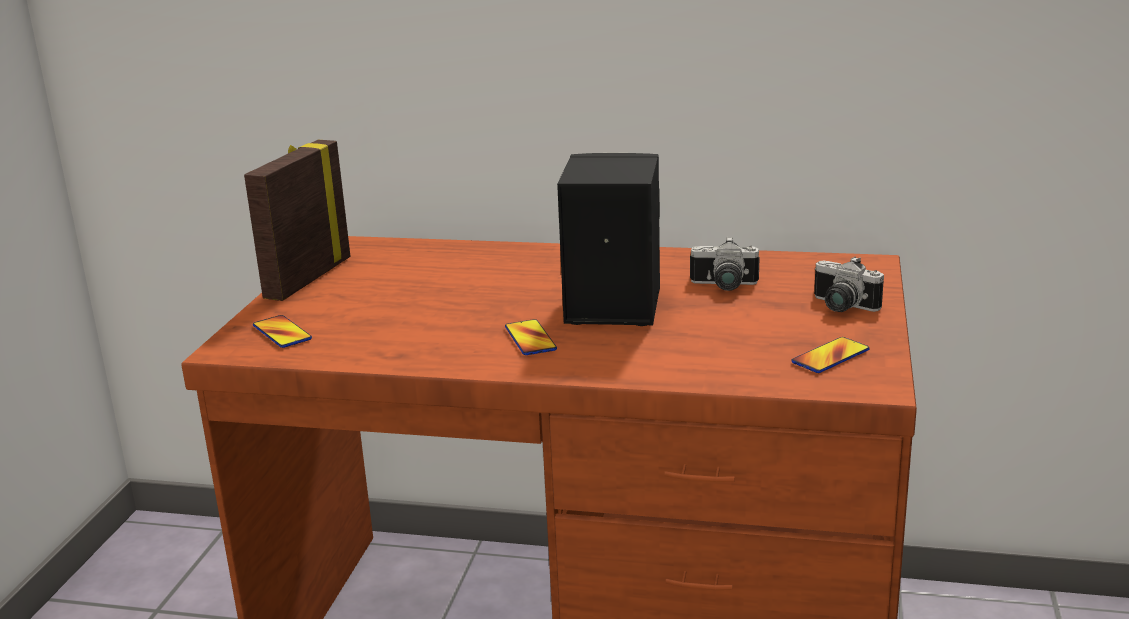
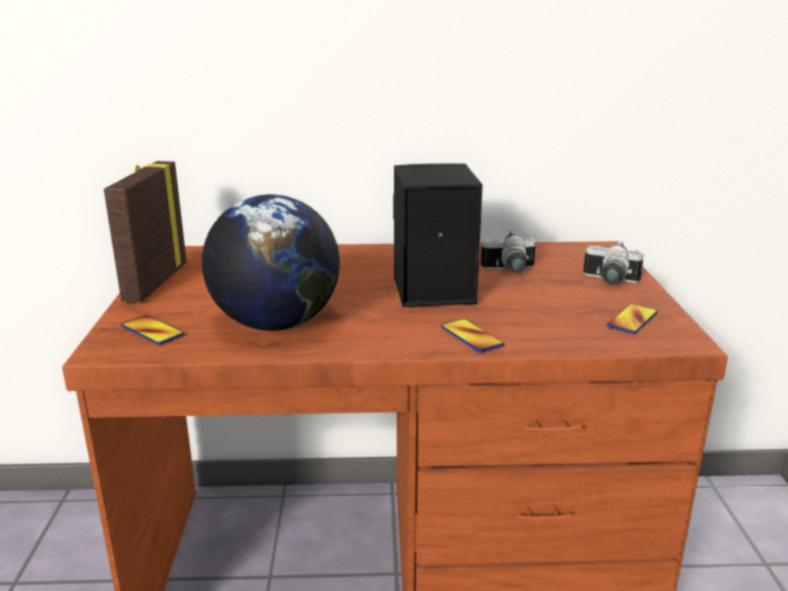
camera: 15 degrees left, 0 degrees up
phone [505,319,557,355] -> phone moved to [441,319,504,353]
none -> globe [202,194,340,331]

